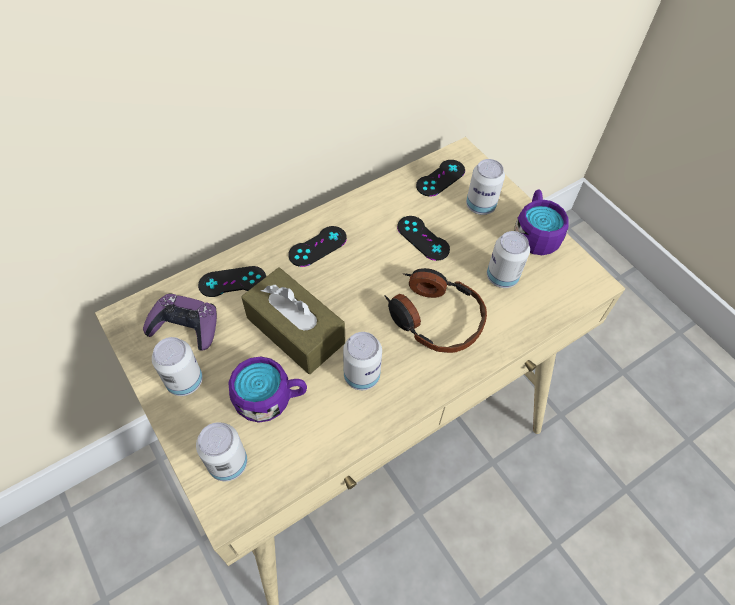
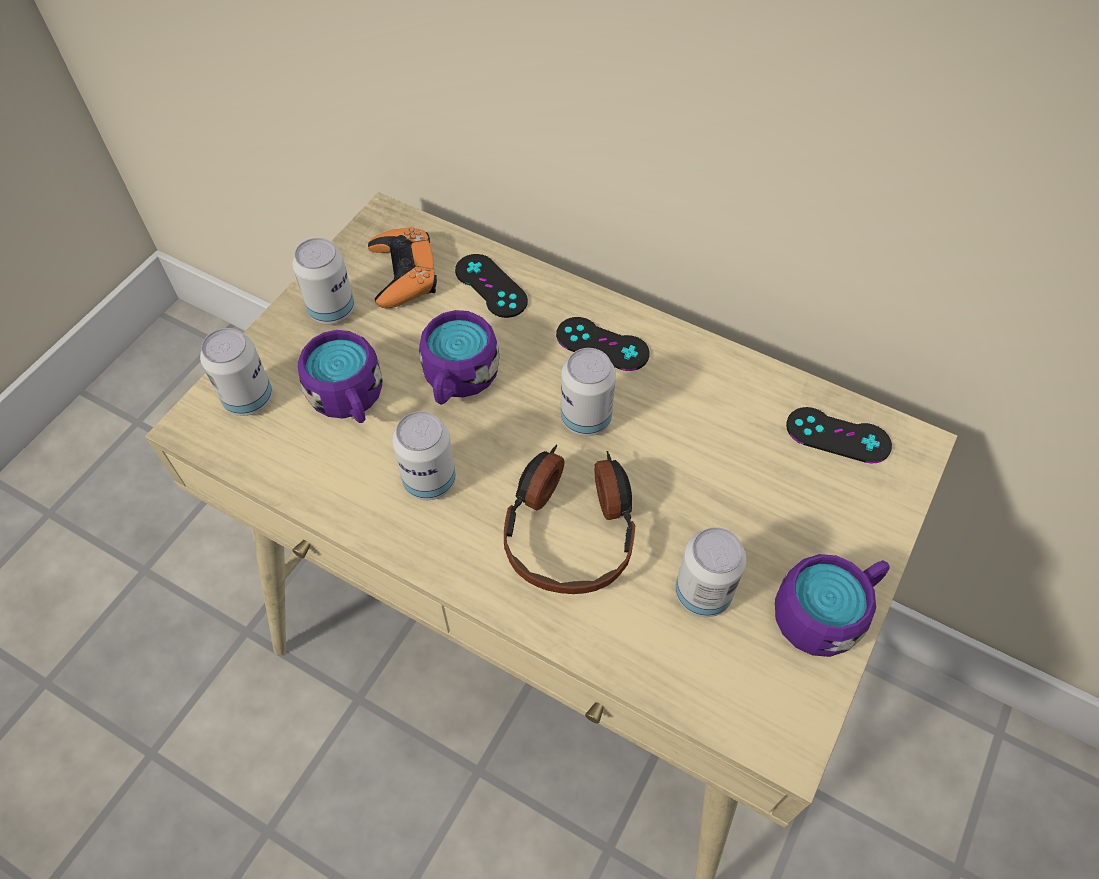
camera: 65 degrees right, 0 degrees up
purple game controller [143,294,217,351] -> orange game controller [368,228,437,308]
brown tissue box [241,268,345,374] -> purple mug [419,310,499,405]
black game controller [397,216,450,261] -> none
can [466,159,505,215] -> can moved to [561,348,616,436]

